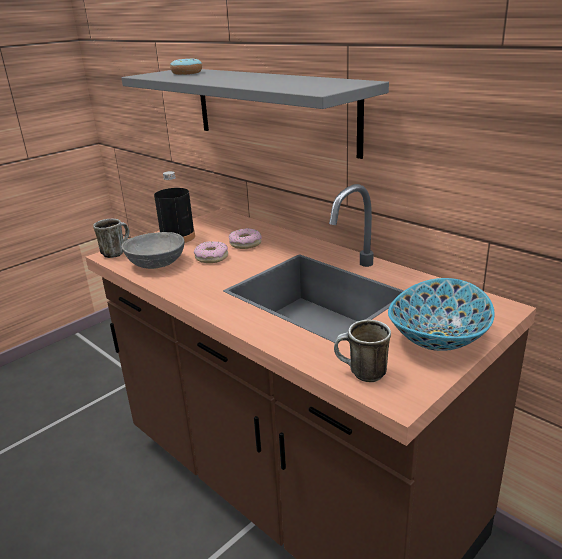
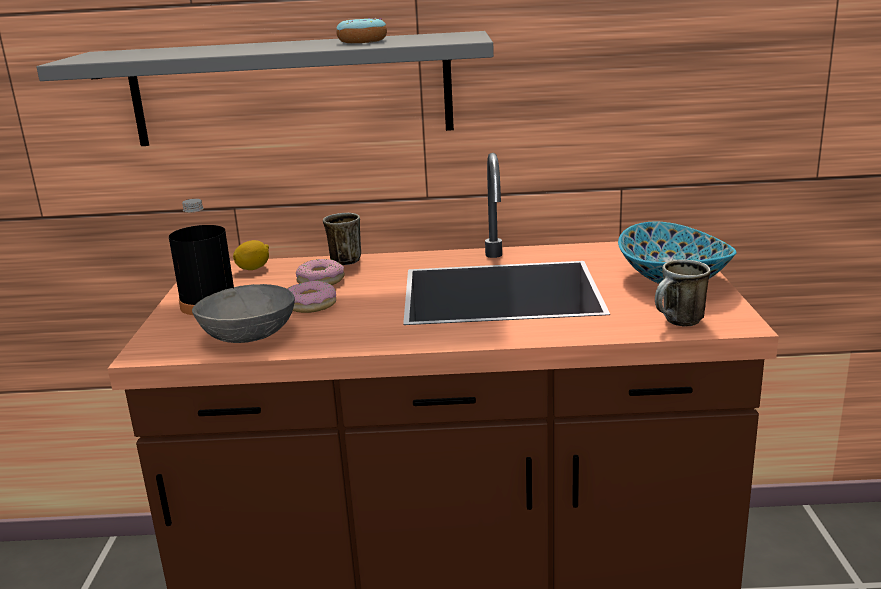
camera: 45 degrees left, 5 degrees down
mug [93,219,129,258] -> mug moved to [323,213,361,265]
donut [170,59,202,75] -> donut moved to [336,18,387,43]
none -> lemon [233,240,269,270]

